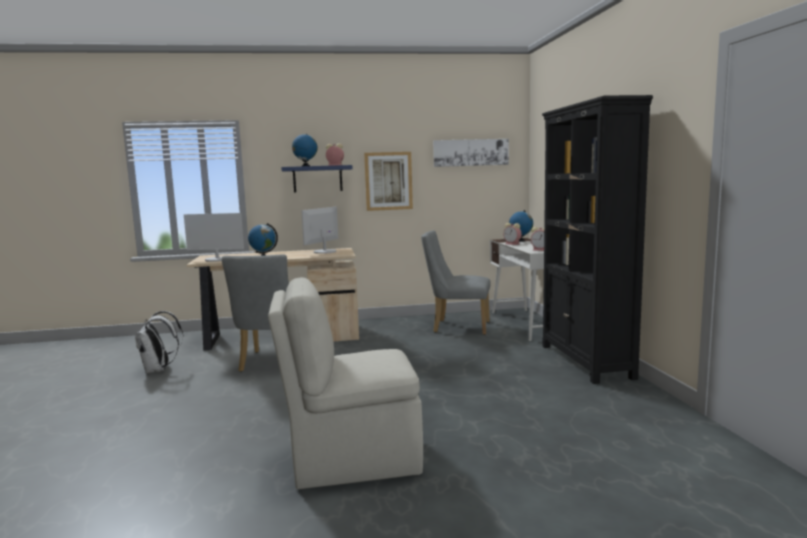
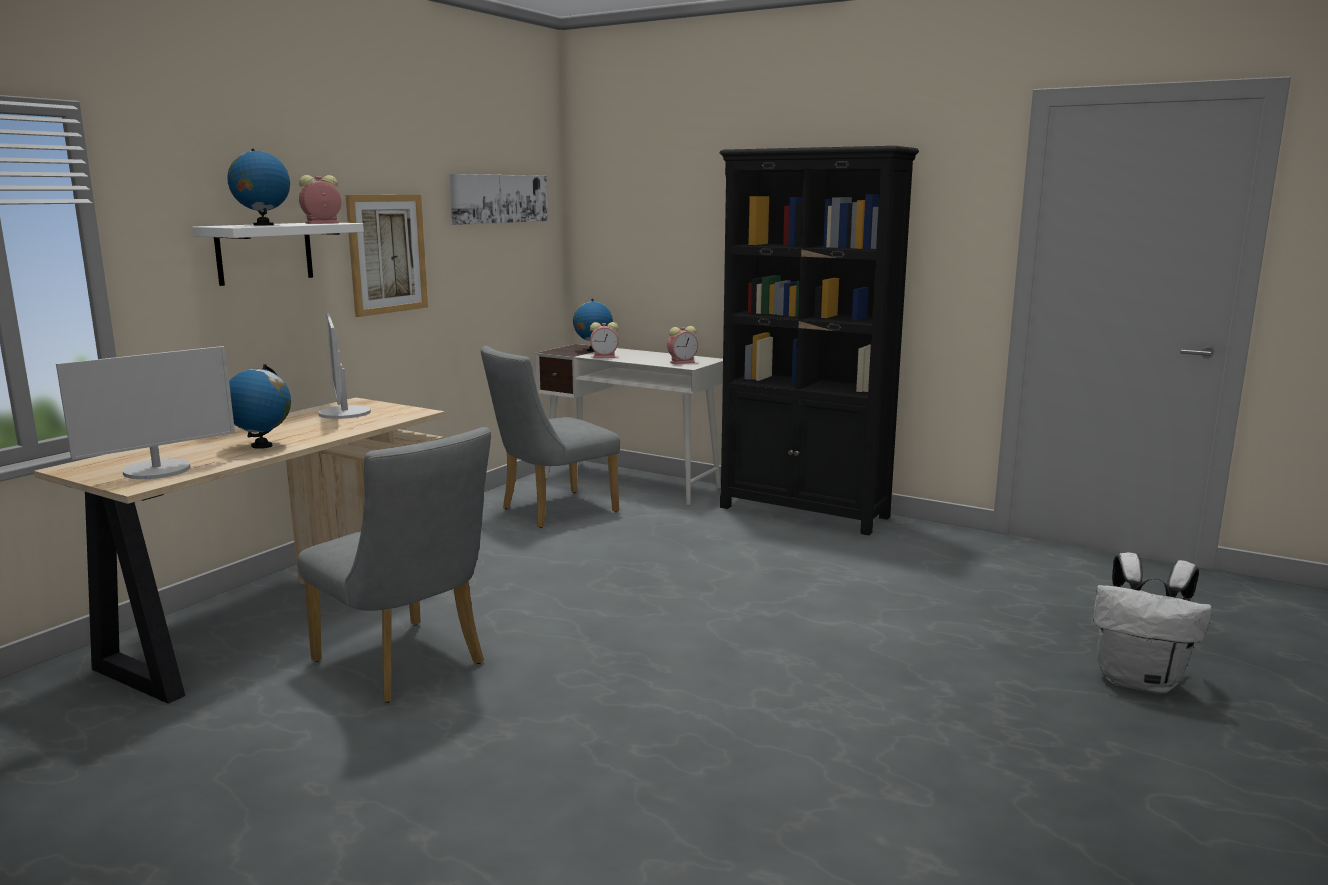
camera: 50 degrees left, 5 degrees up
white backpack [135,311,184,373] -> white backpack moved to [1093,553,1212,694]
beige chair [268,277,423,489] -> none
blue shelf [281,165,353,193] -> white shelf [192,223,364,286]

